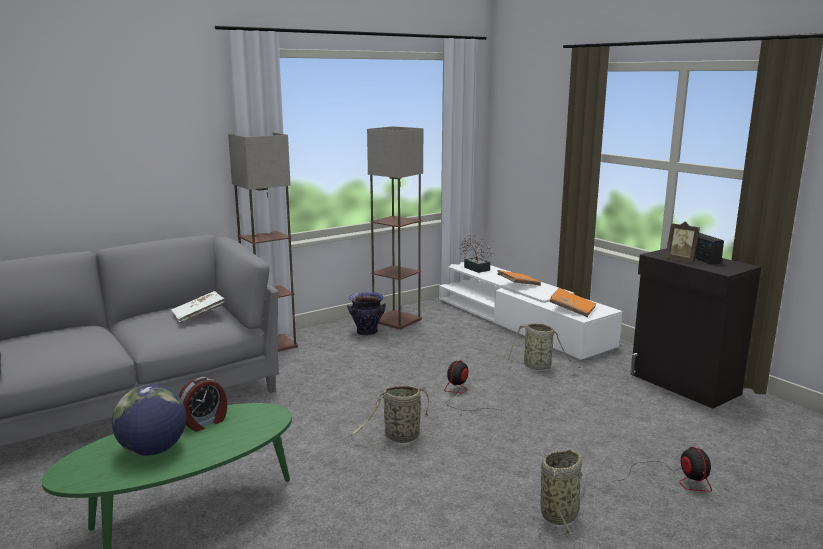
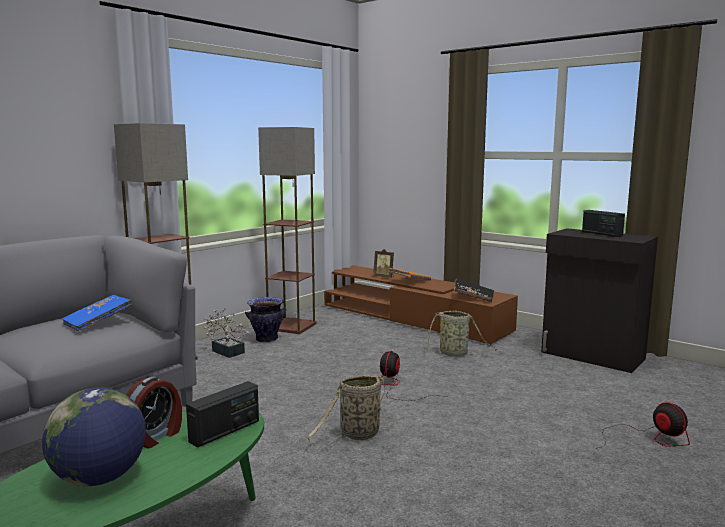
camera: 15 degrees left, 5 degrees down
white book [171,291,226,323] -> blue book [62,295,133,331]
white tv stand [439,262,622,360] -> brown tv stand [324,265,518,344]
potted plant [457,234,495,273] -> potted plant moved to [202,308,250,358]
basket [538,449,583,536] -> none
orange book [549,288,596,317] -> black book [454,278,494,302]
picture frame [666,221,700,262] -> picture frame moved to [373,249,394,278]
none -> radio [186,381,259,448]

